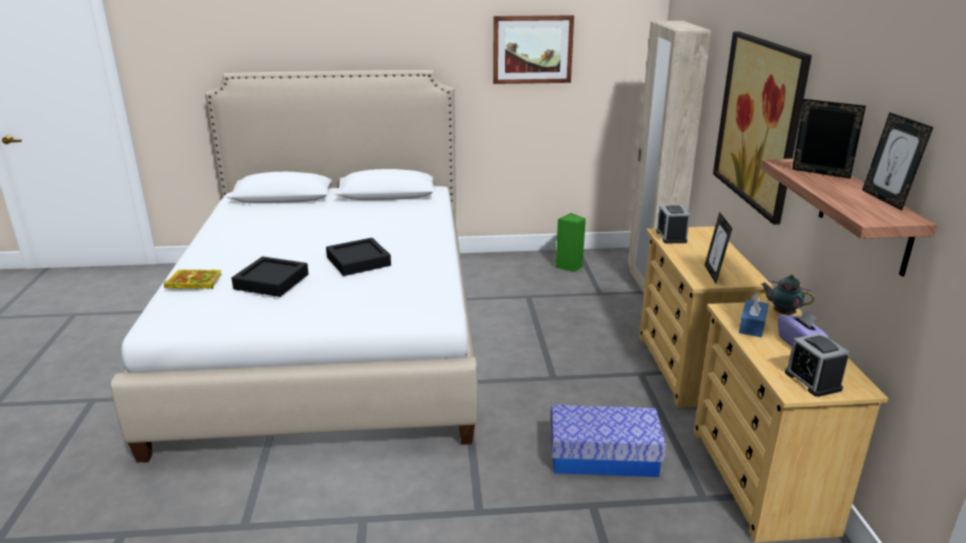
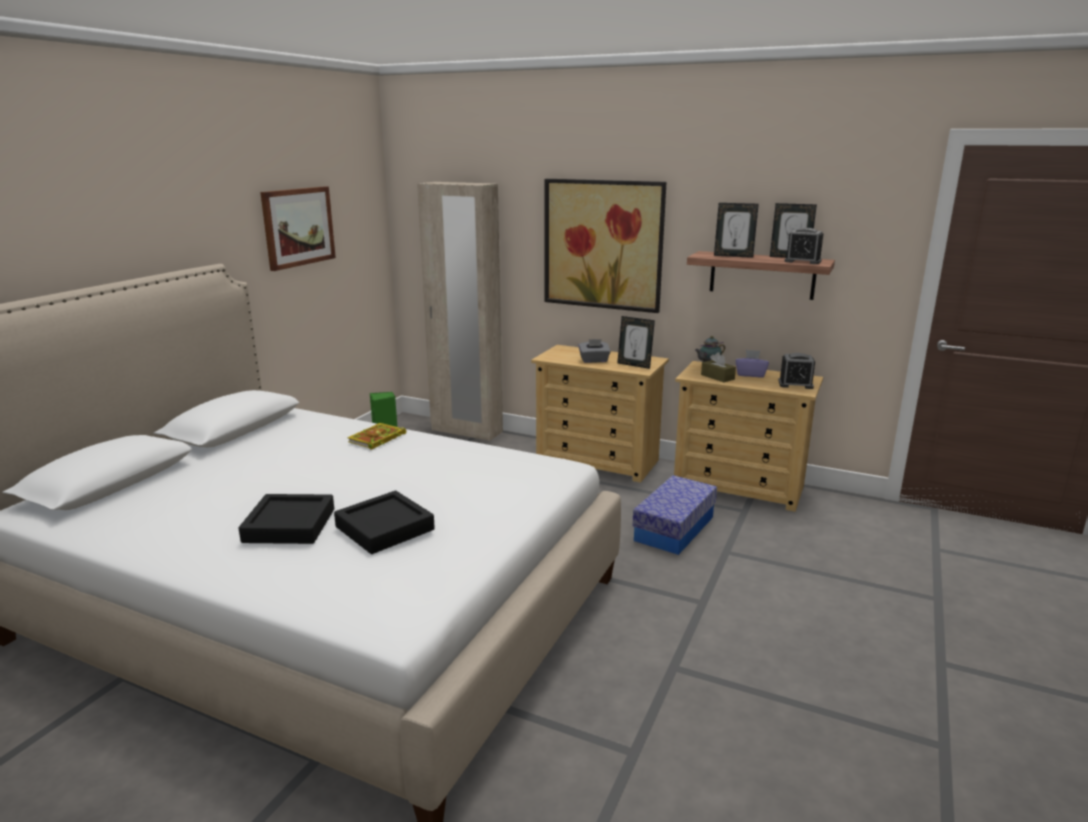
camera: 60 degrees left, 5 degrees down
book [164,269,223,289] -> book moved to [347,423,406,449]
black tray [326,238,391,276] -> black tray moved to [239,494,334,544]
alarm clock [656,205,690,244] -> alarm clock moved to [784,228,824,264]
blue tissue box [739,294,768,337] -> brown tissue box [701,352,736,382]
picture frame [792,99,866,179] -> picture frame turned 135 degrees counterclockwise [714,203,759,258]
none -> grey tissue box [578,339,611,363]

